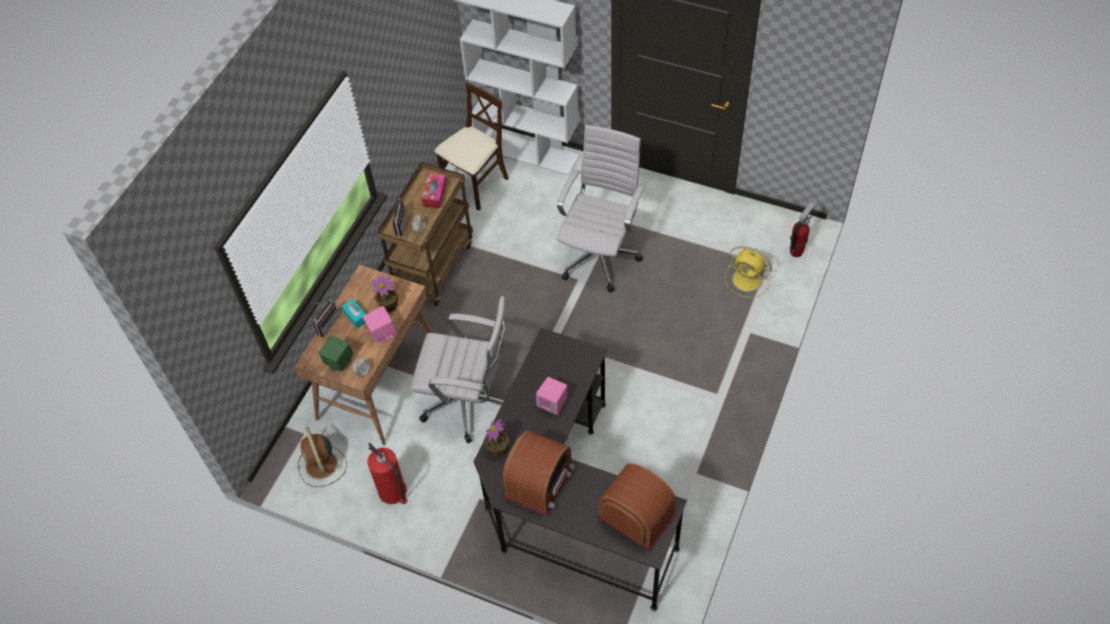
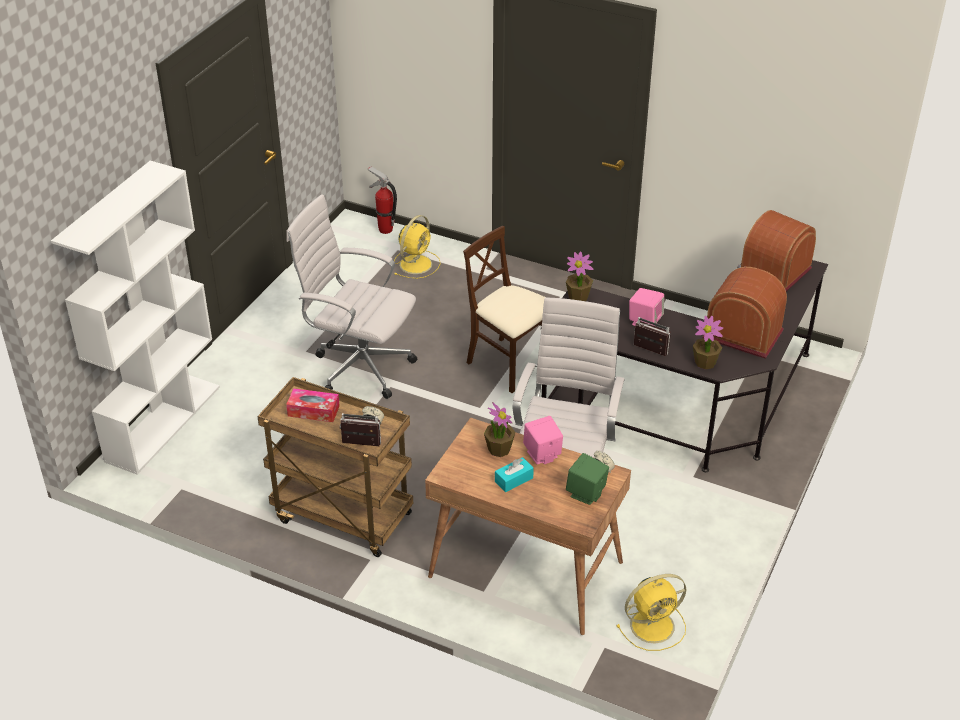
camera: 90 degrees left, 15 degrees down
brown fan [298,427,347,487] -> yellow fan [616,574,687,651]
radio [312,300,339,337] -> radio moved to [634,317,671,356]
fire extinguisher [367,443,408,505] -> none
beige chair [434,83,509,211] -> beige chair moved to [463,226,545,393]
none -> potted plant [566,252,593,301]

